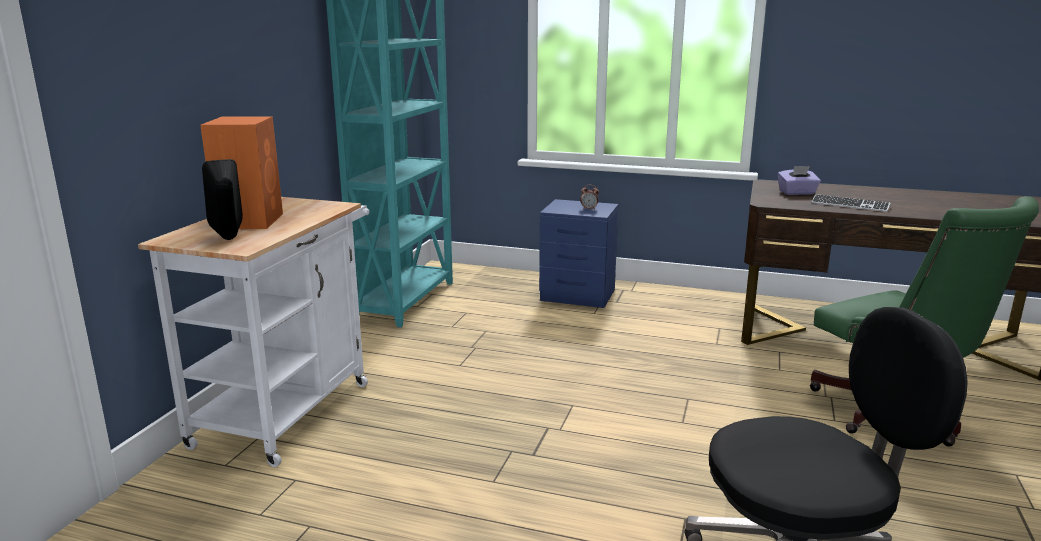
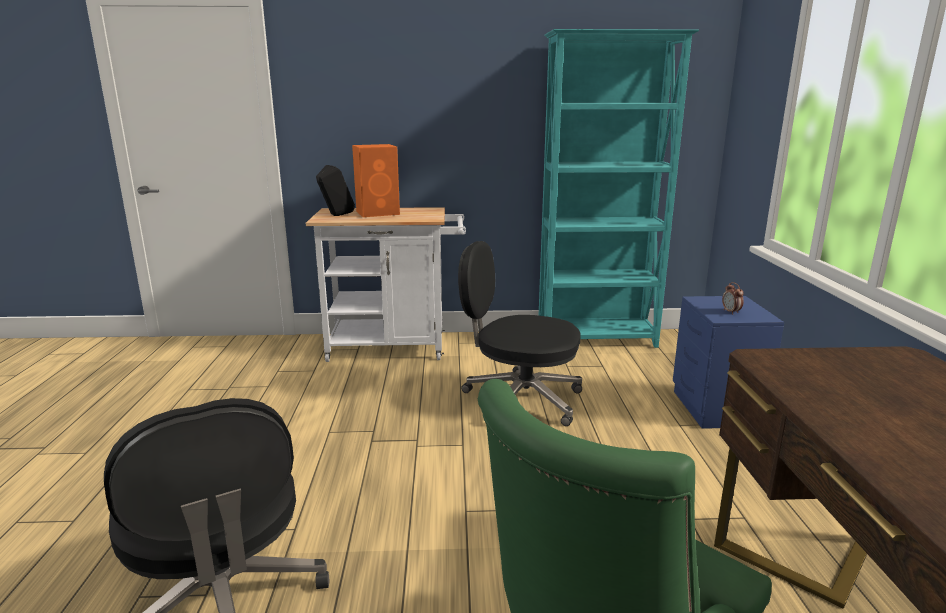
camera: 70 degrees right, 0 degrees up
purple tissue box [777,166,821,195] -> none
keyboard [811,194,890,212] -> none
none -> black office chair [458,241,582,426]

